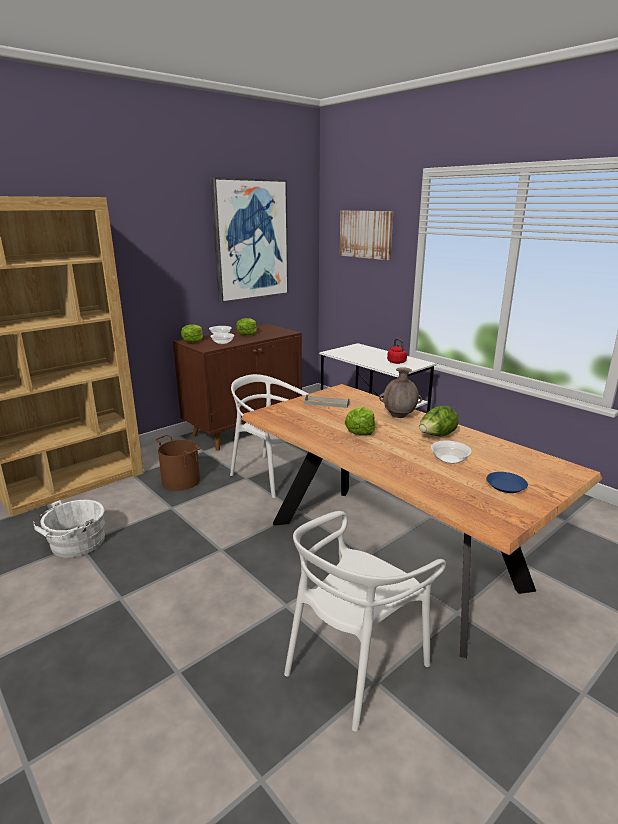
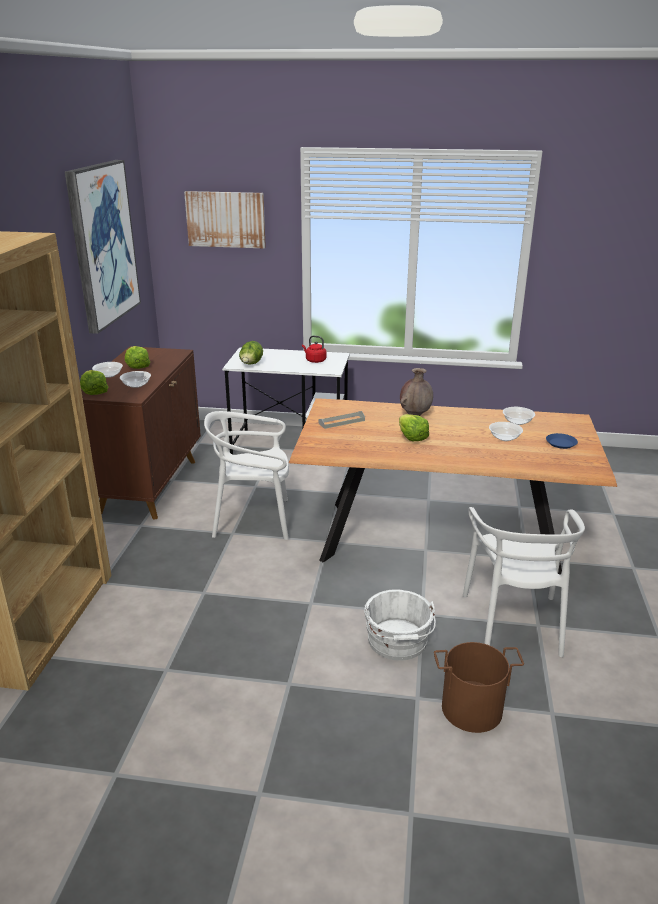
camera: 40 degrees left, 5 degrees up
white bucket [33,500,105,558] -> white bucket moved to [364,589,436,661]
brown bucket [155,435,201,491] -> brown bucket moved to [434,642,524,733]
lettuce [419,406,458,437] -> lettuce moved to [239,341,263,364]
none -> bowl [503,407,535,425]

